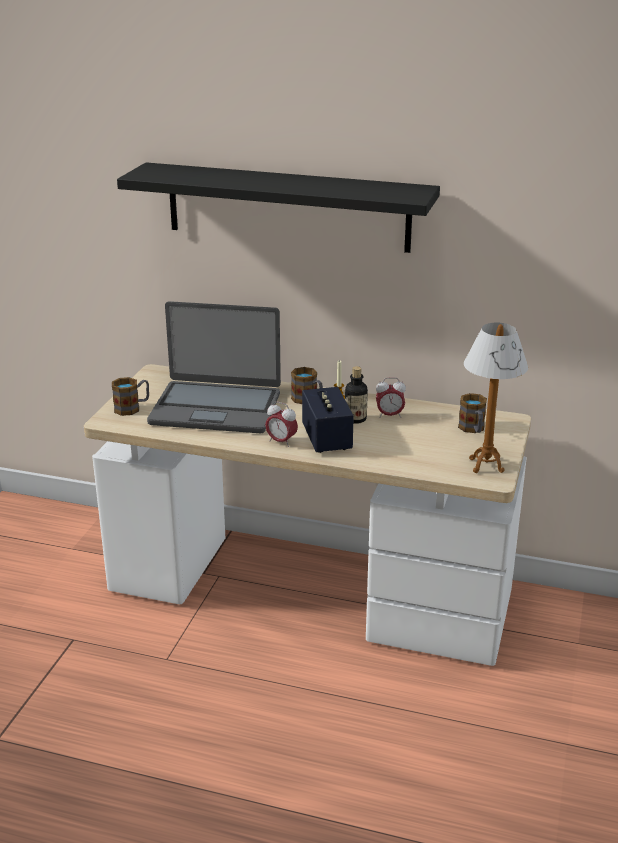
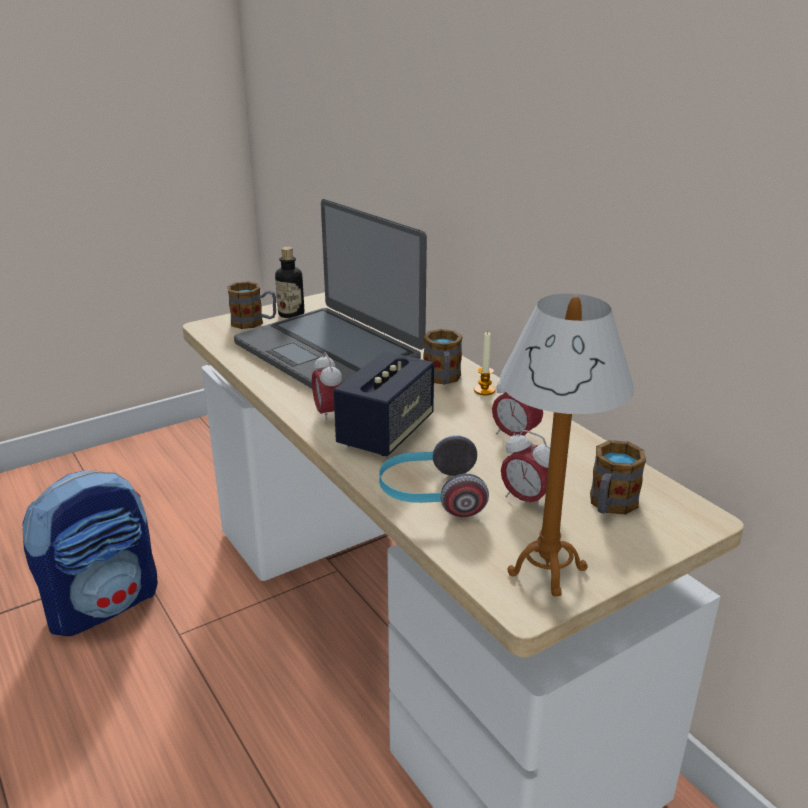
camera: 40 degrees right, 0 degrees up
black shelf [117,162,440,253] -> none
bottle [345,366,368,424] -> bottle moved to [275,247,304,318]
none -> backpack [22,470,158,636]
none -> headphones [379,435,489,517]
none -> alarm clock [501,430,550,512]

